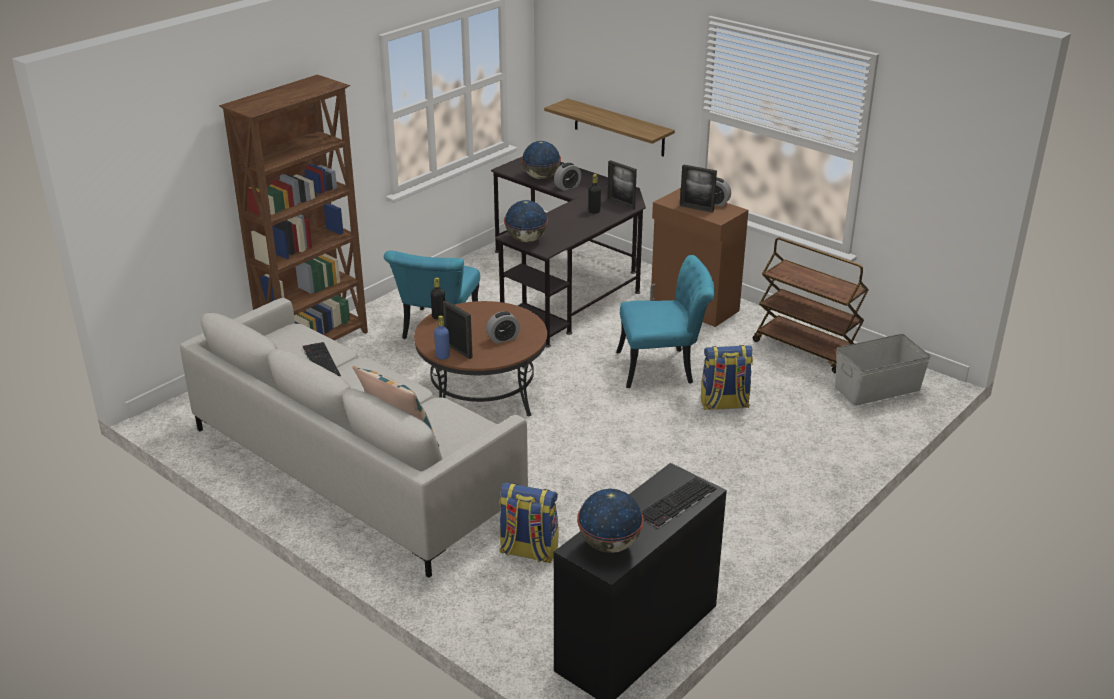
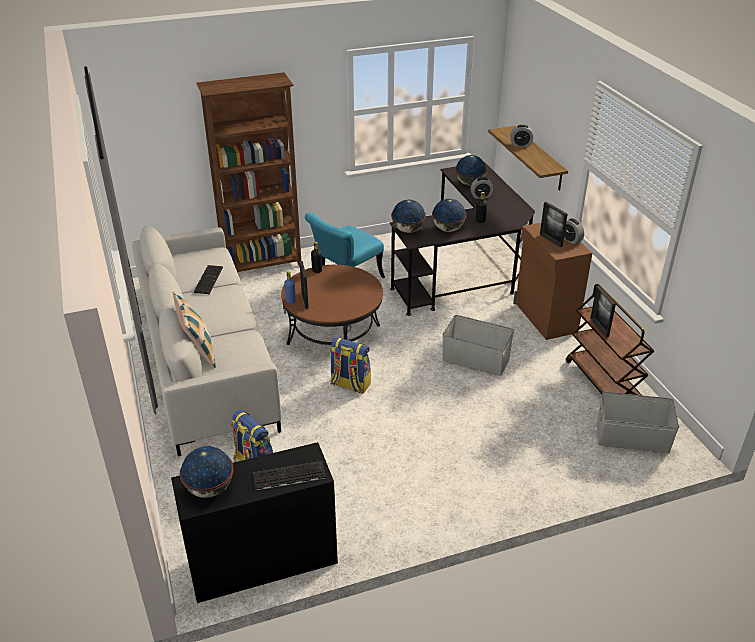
camera: 30 degrees right, 5 degrees up
alarm clock [486,311,520,344] -> alarm clock moved to [510,125,533,147]
picture frame [607,160,637,210] -> picture frame moved to [590,286,616,337]
turquoise chair [616,255,715,388] -> grey storage box [442,315,514,376]
backpack [701,345,753,410] -> backpack moved to [330,337,371,394]
none -> globe [432,199,467,232]

